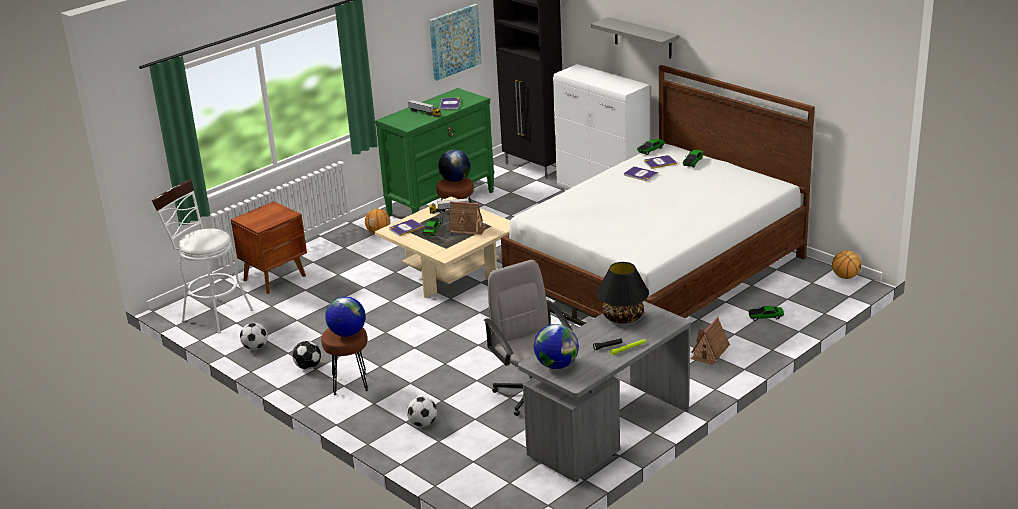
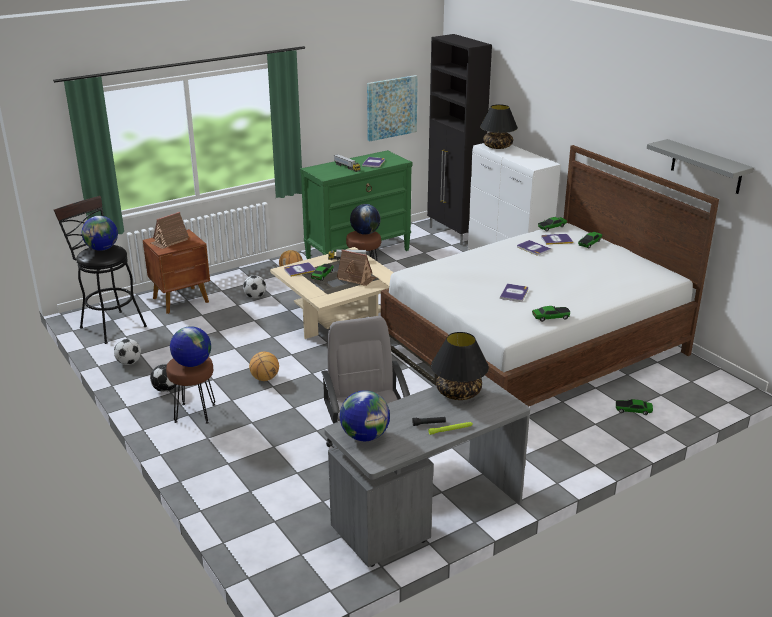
camera: 10 degrees right, 0 degrees up
white stool [152,179,253,333] -> black stool [54,196,147,344]
football [407,396,437,427] -> football moved to [243,275,266,298]
grey shelf [591,17,679,59] -> grey shelf moved to [647,139,754,194]
toy house [691,317,730,365] -> toy house moved to [151,212,189,249]
basketball [832,251,861,279] -> basketball moved to [249,352,279,381]
none -> globe [82,216,118,251]
none -> black table lamp [480,104,518,149]
none -> book [500,283,528,302]
none -> toy car [532,306,570,322]

